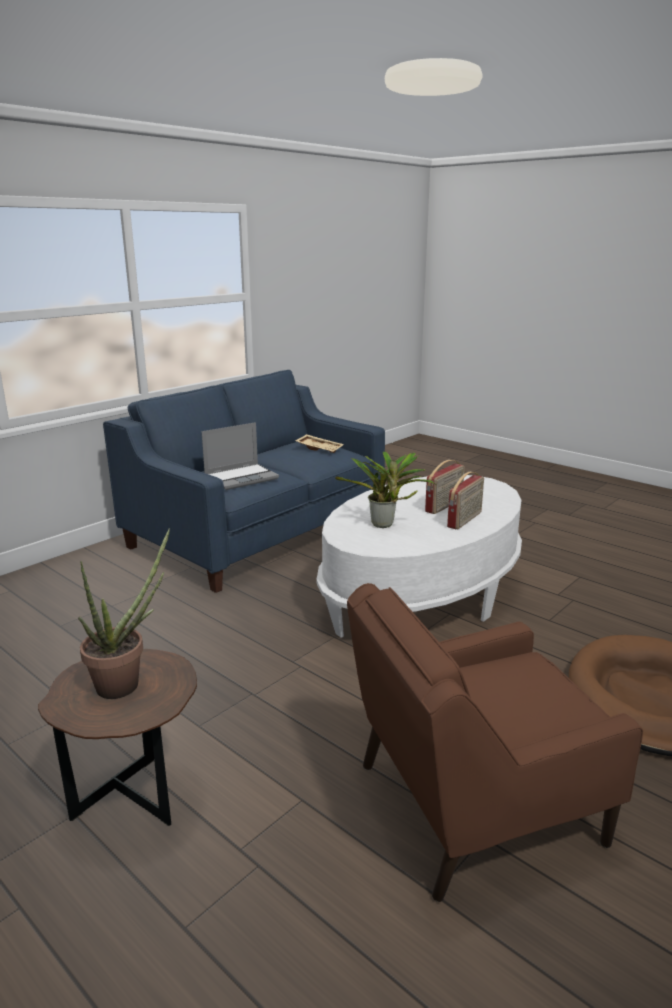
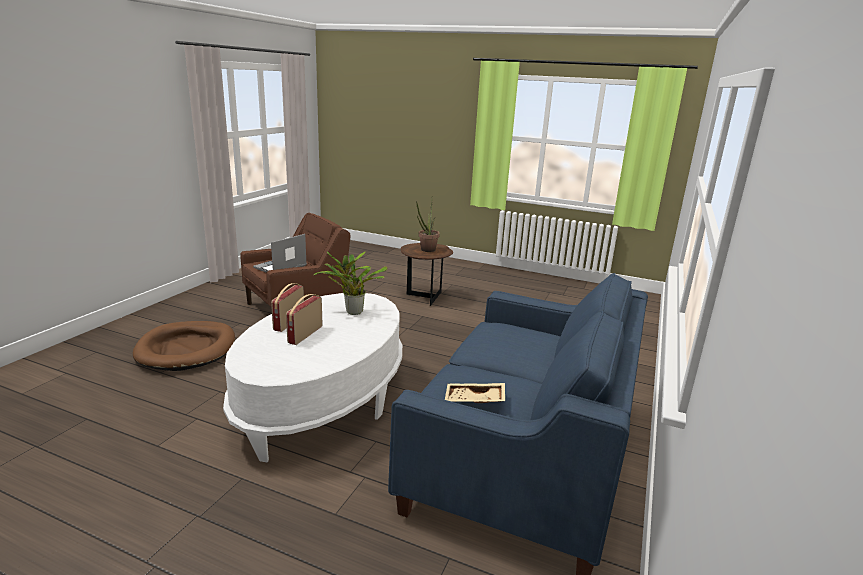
camera: 160 degrees right, 0 degrees up
laptop [201,422,279,490] -> laptop moved to [253,234,307,273]

